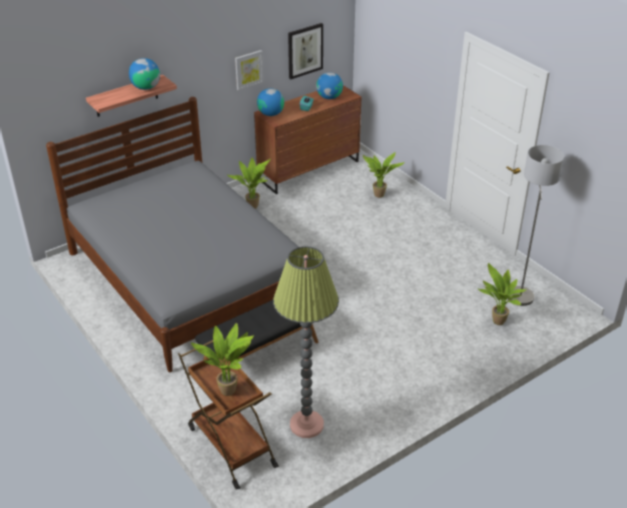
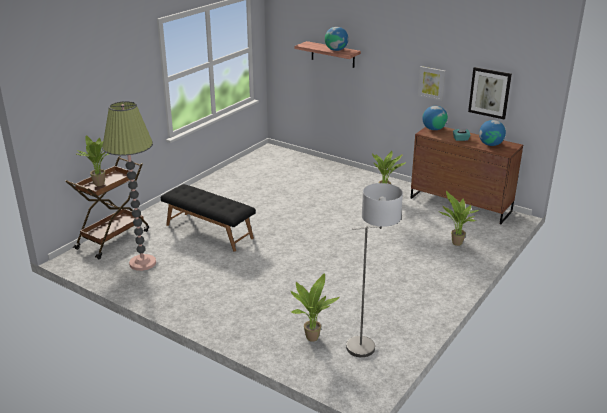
camera: 70 degrees right, 10 degrees down
grey bed [46,97,299,372] -> none

